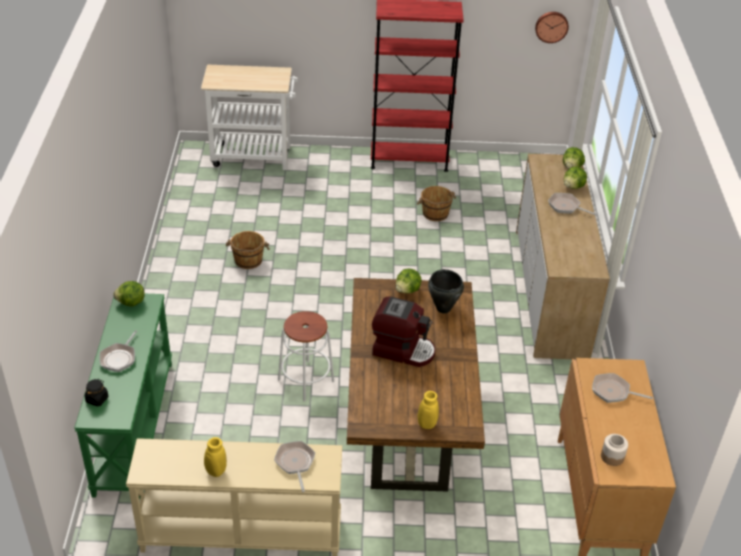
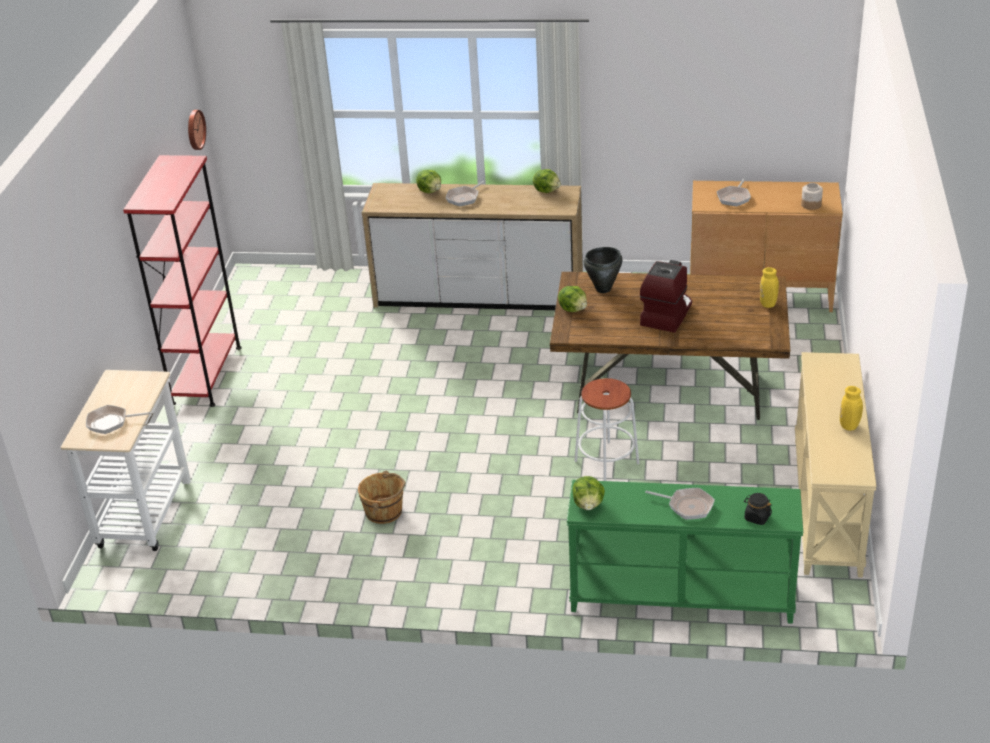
camera: 80 degrees left, 5 degrees down
frying pan [274,441,315,492] -> frying pan moved to [86,405,152,434]
brown bucket [417,186,456,221] -> none
lettuce [563,147,585,169] -> lettuce moved to [533,169,561,193]

